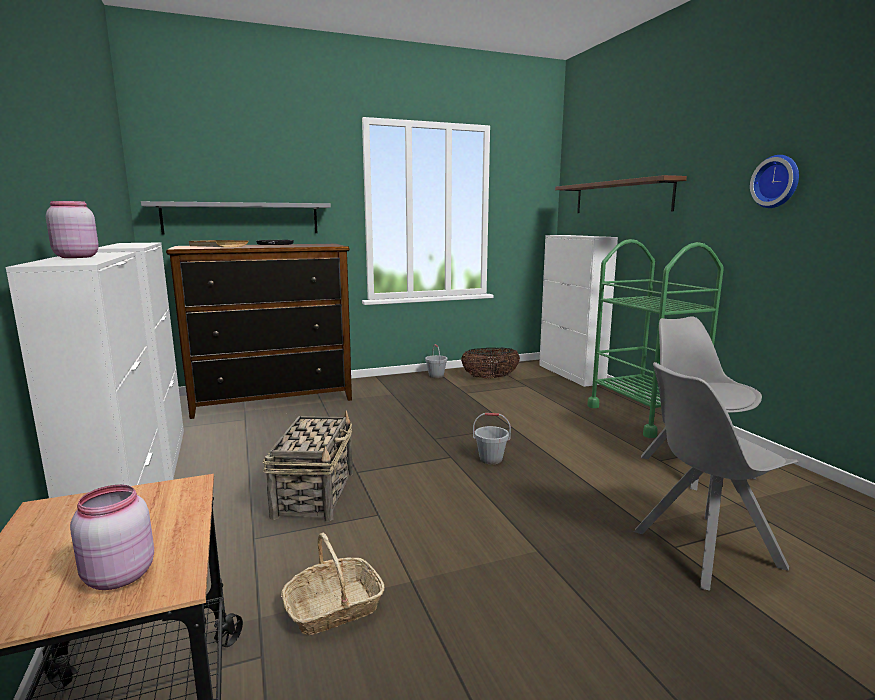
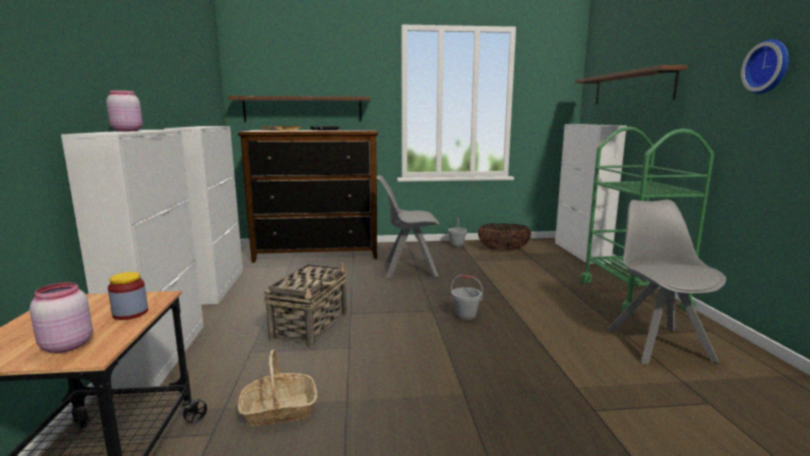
camera: 15 degrees right, 0 degrees up
grey shelf [141,201,331,235] -> brown shelf [228,96,370,121]
grey chair [634,362,799,591] -> grey chair moved to [376,175,439,278]
none -> jar [108,272,148,320]

